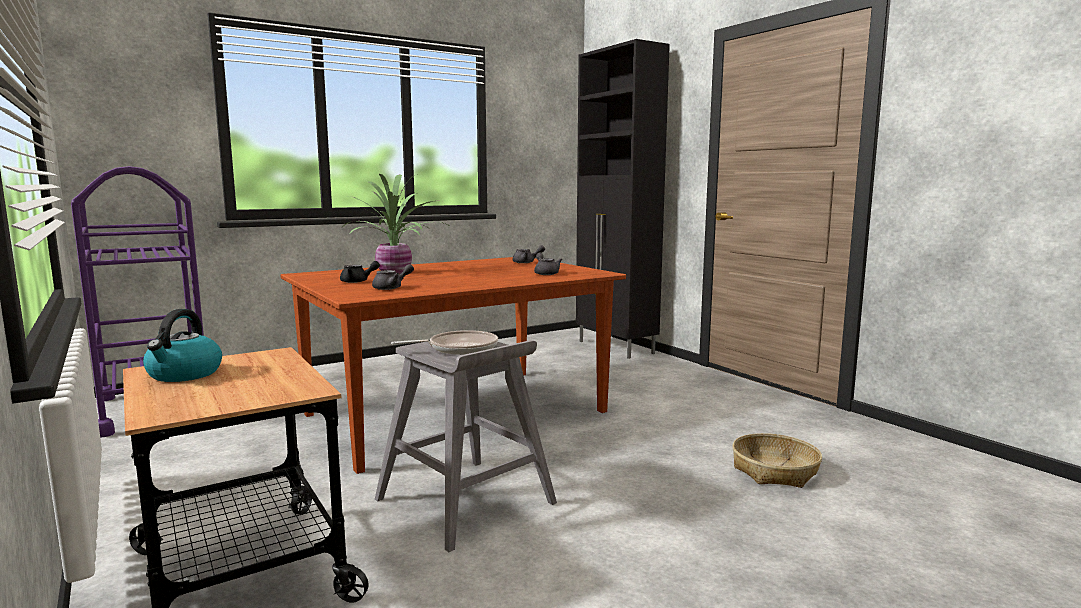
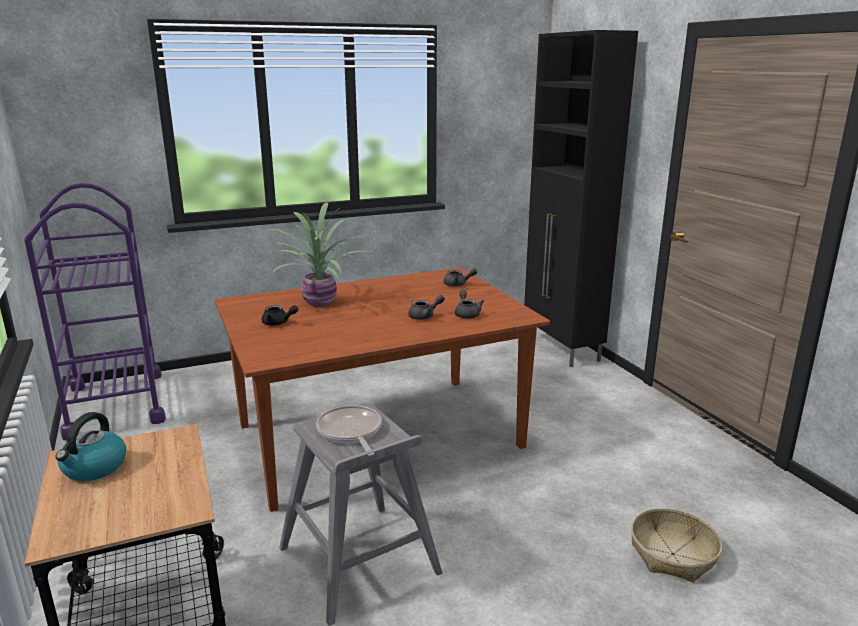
camera: 10 degrees right, 10 degrees up
grey teapot [372,264,414,290] -> grey teapot moved to [408,295,445,320]
frying pan [391,330,498,355] -> frying pan turned 105 degrees counterclockwise [316,405,382,456]

